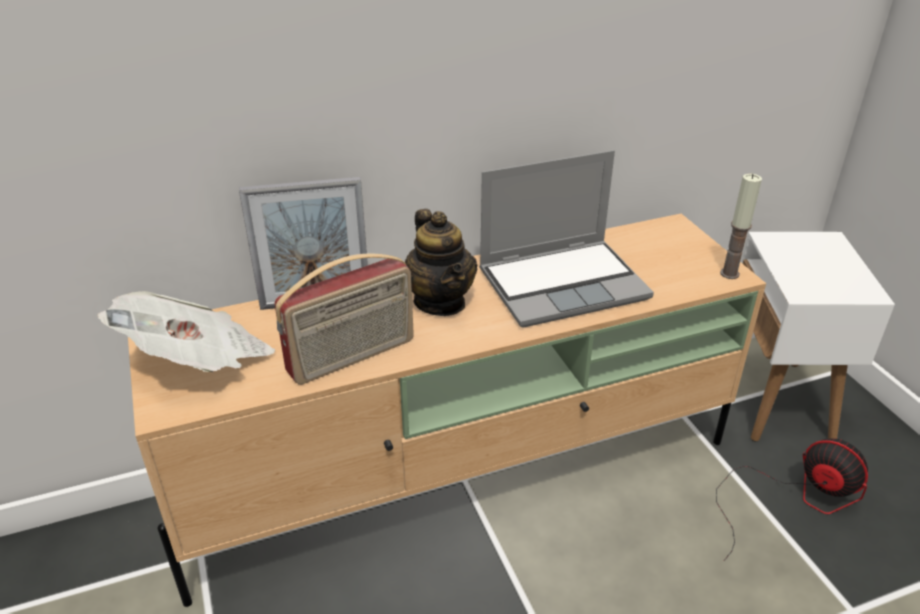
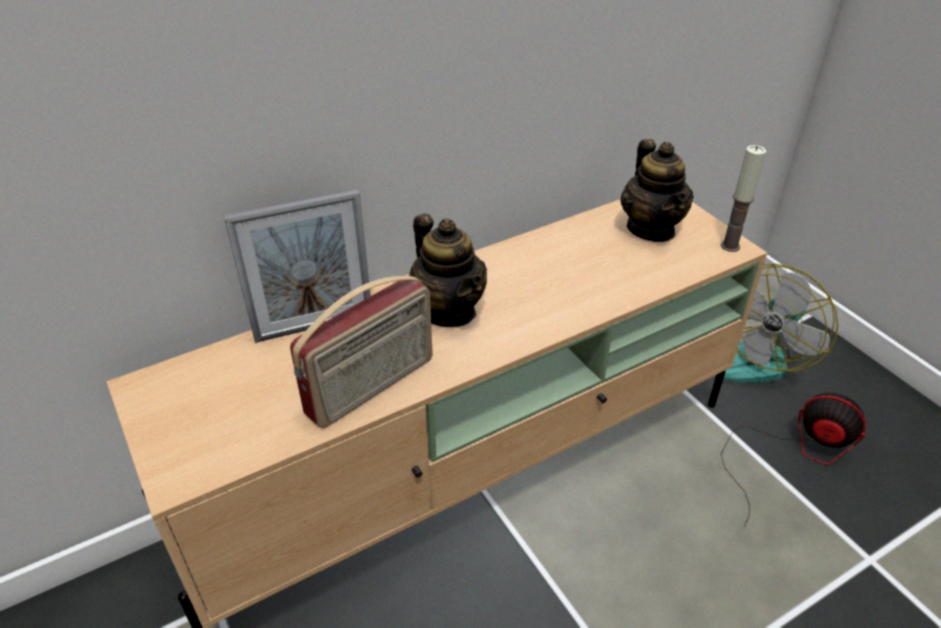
camera: 10 degrees left, 5 degrees up
newspaper [97,291,275,372] -> none
laptop [479,150,654,328] -> none
white side table [741,232,895,441] -> fan [724,264,838,383]
none -> teapot [620,139,694,242]

